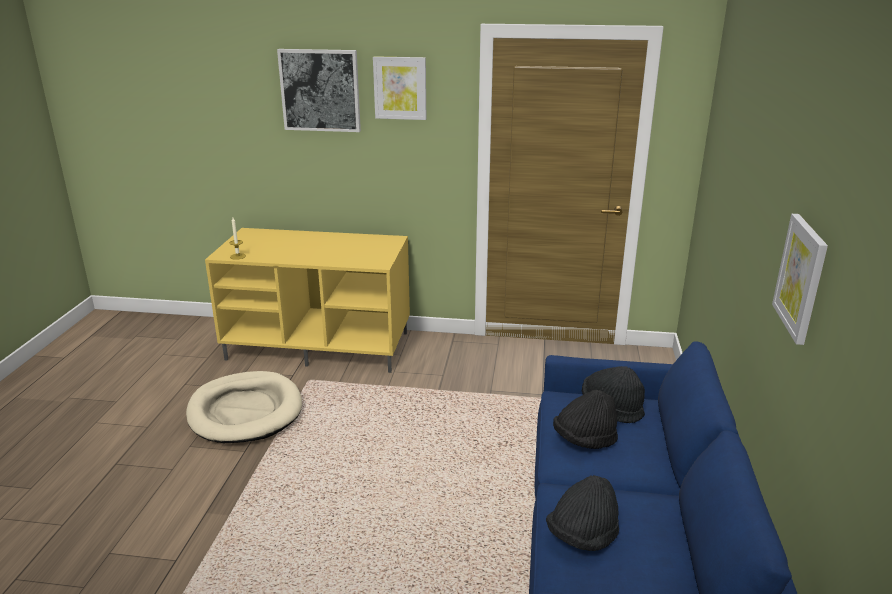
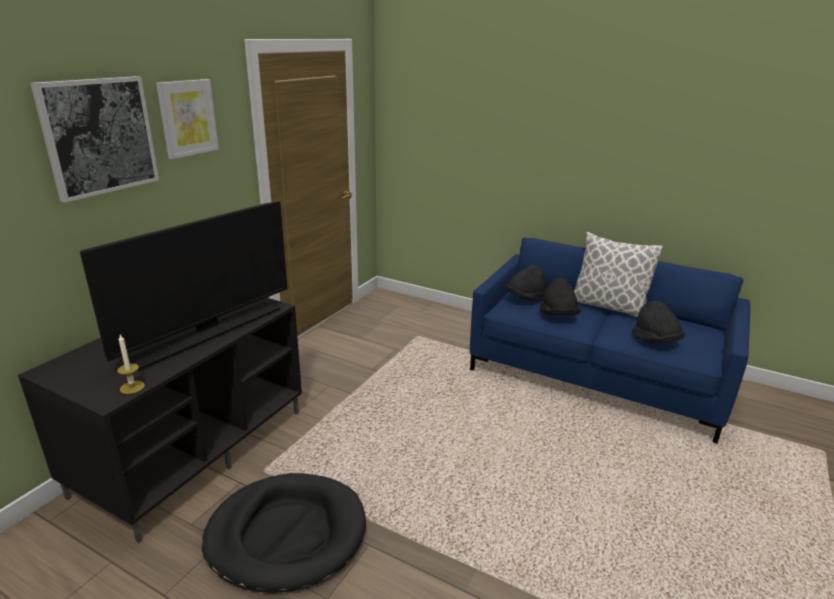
camera: 70 degrees left, 0 degrees up
beige dog bed [186,371,302,443] -> black dog bed [202,473,366,593]
yellow tv stand [205,228,410,373] -> black tv stand [18,298,302,543]
picture [772,214,828,345] -> none
none -> television [80,202,288,370]
none -> pillow [574,232,663,317]

